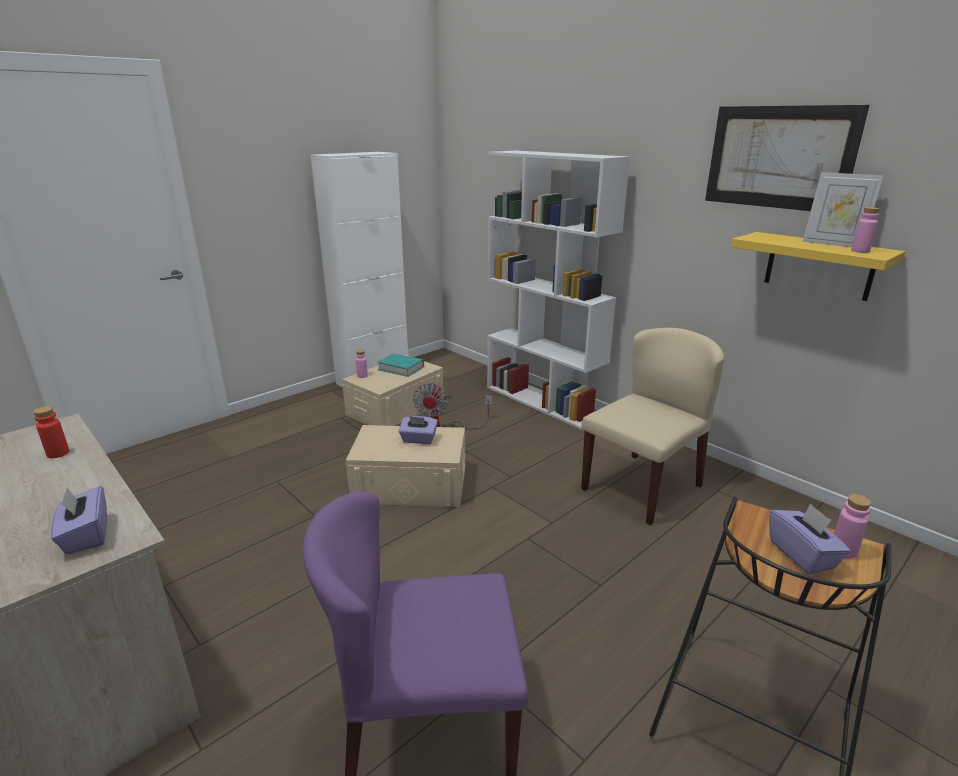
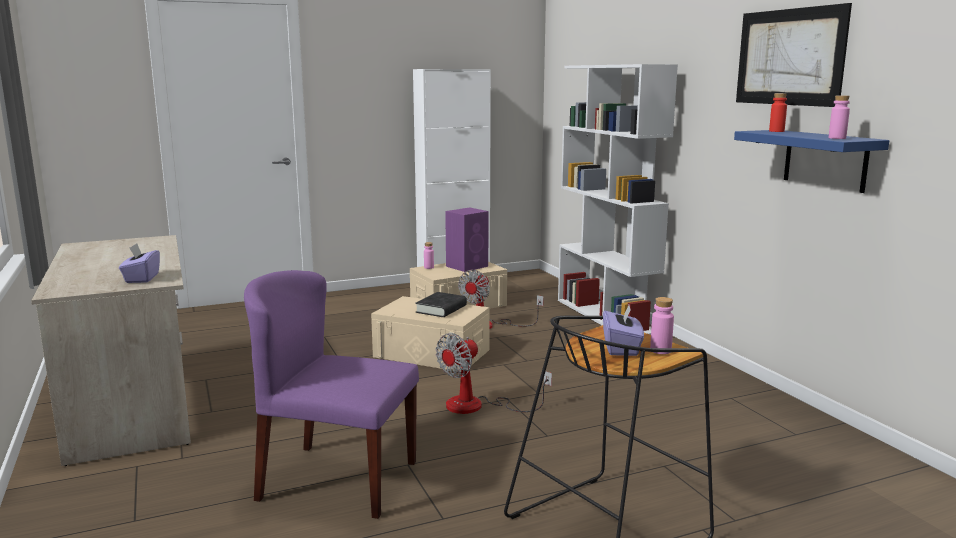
camera: 20 degrees right, 10 degrees down
red bottle [33,406,69,458] -> red bottle moved to [769,93,787,132]
turquoise book [378,353,424,377] -> purple speaker [445,207,489,272]
purple tissue box [399,416,438,444] -> black book [415,292,467,317]
beige chair [581,328,724,525] -> none
yellow shelf [731,232,905,301] -> blue shelf [734,130,889,193]
picture frame [802,172,884,248] -> none
none -> fan [435,333,552,414]

